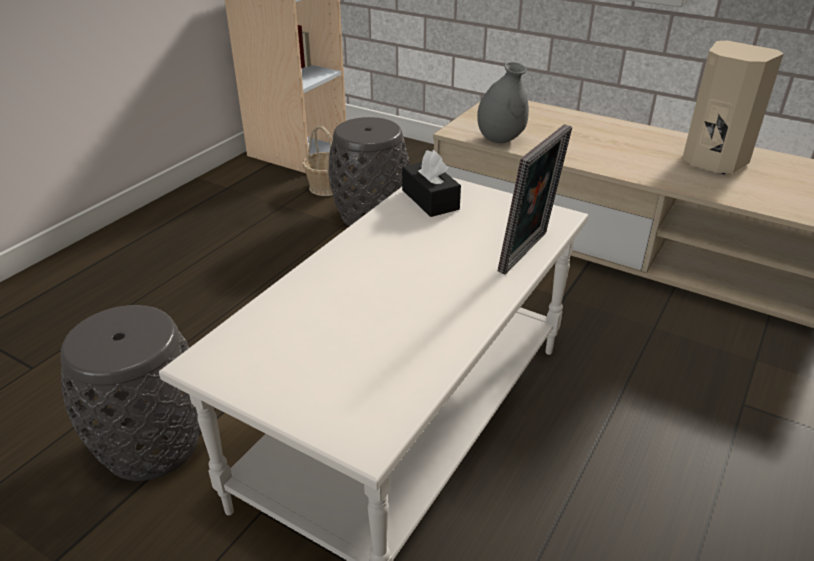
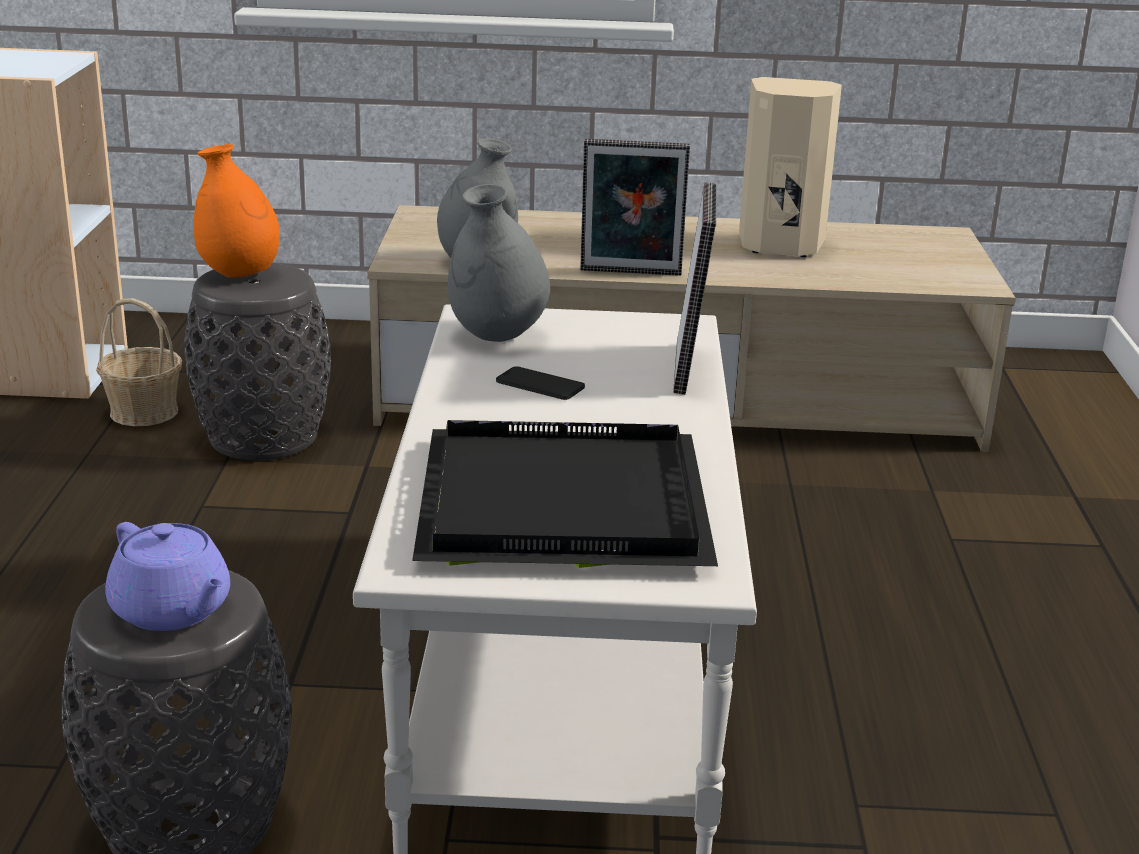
camera: 30 degrees left, 10 degrees down
black tissue box [402,150,461,217] -> grey vase [448,184,550,342]
none -> purple teapot [105,522,230,631]
none -> orange vase [194,144,280,278]
none -> black tray [412,420,718,568]
none -> phone [496,367,585,400]
none -> picture frame [580,139,690,276]

